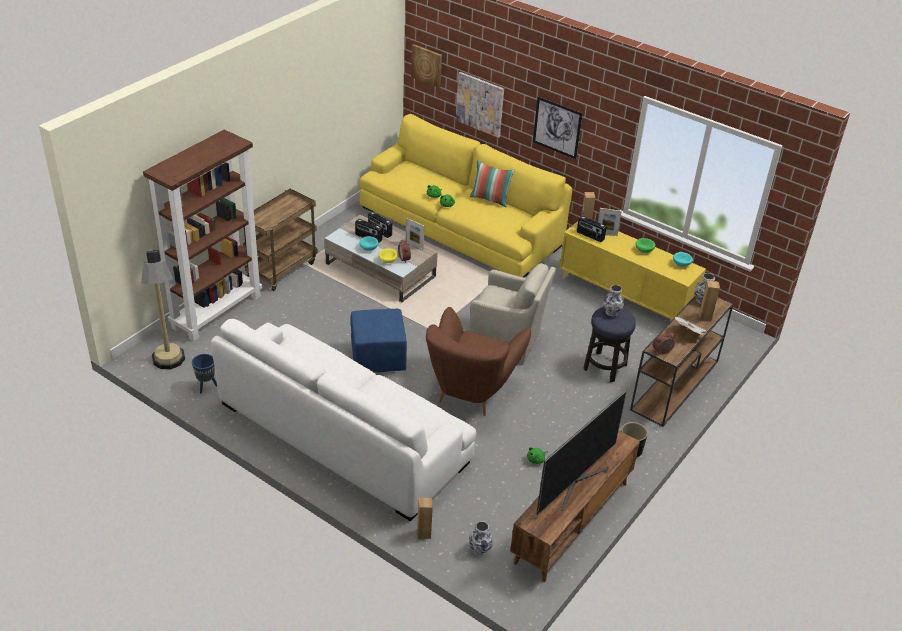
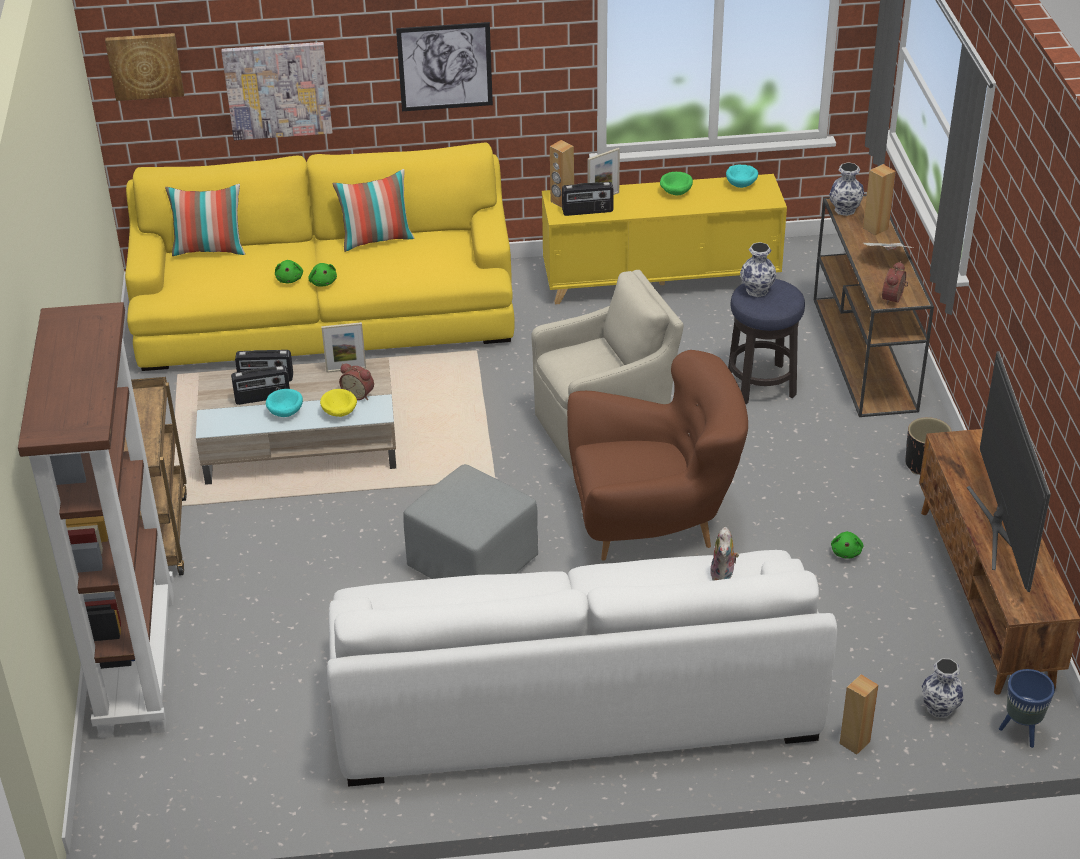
camera: 40 degrees left, 0 degrees up
floor lamp [141,250,185,369] -> none
blue planter [192,354,217,393] -> blue planter moved to [999,669,1055,748]
blue ottoman [351,309,407,372] -> grey ottoman [403,464,538,579]
brown armchair [426,307,531,416] -> brown armchair turned 75 degrees counterclockwise [567,350,748,561]
none -> pillow [165,184,245,256]
none -> plush toy [711,527,739,581]

